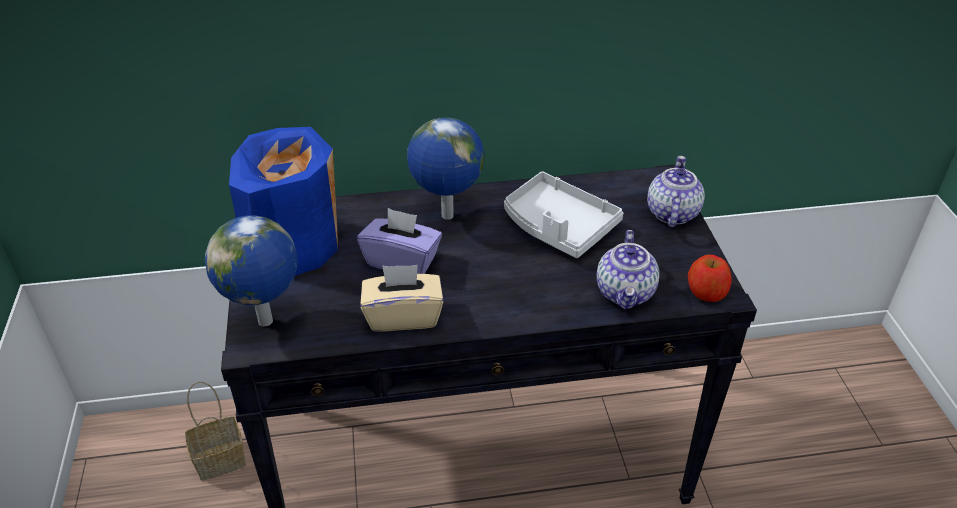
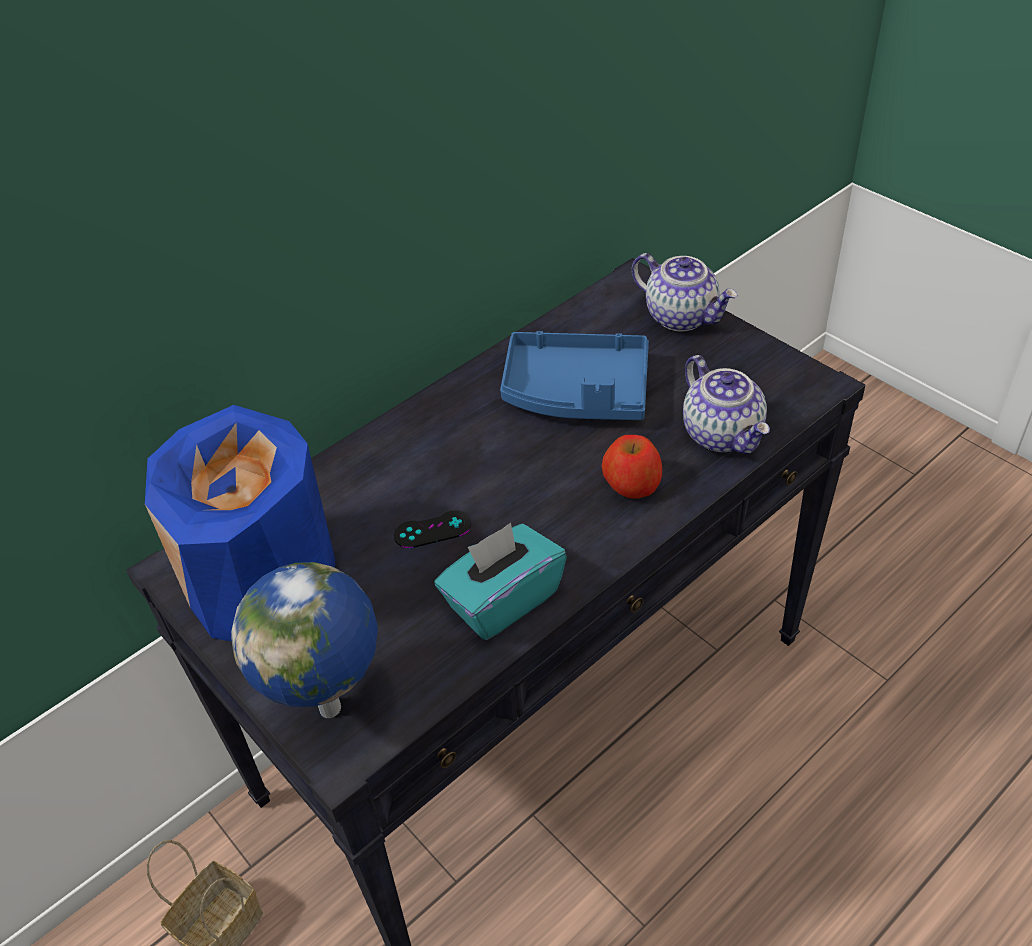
camera: 30 degrees left, 5 degrees up
purple tissue box [357,208,442,274] -> black game controller [394,510,471,548]
beige tissue box [360,265,443,332] -> turquoise tissue box [435,523,567,640]
globe [407,117,485,220] -> none
grey tray [504,172,623,258] -> blue tray [500,331,649,420]
teapot [647,156,705,227] -> teapot turned 150 degrees clockwise [632,253,738,331]
apple [688,255,732,302] -> apple moved to [602,435,662,499]

